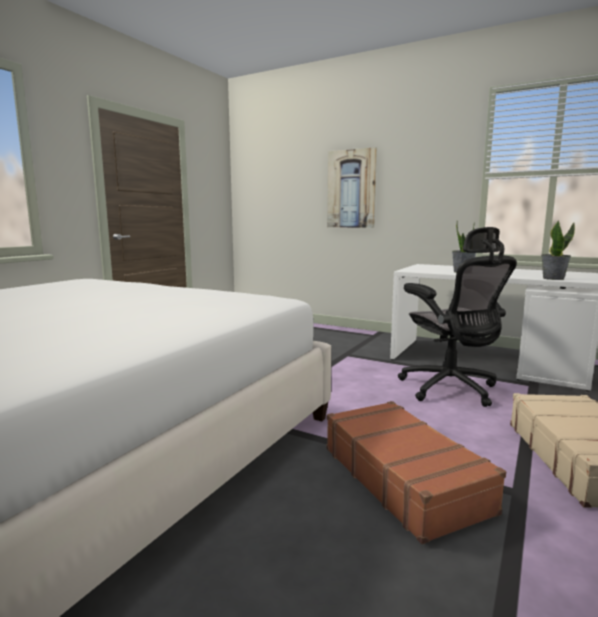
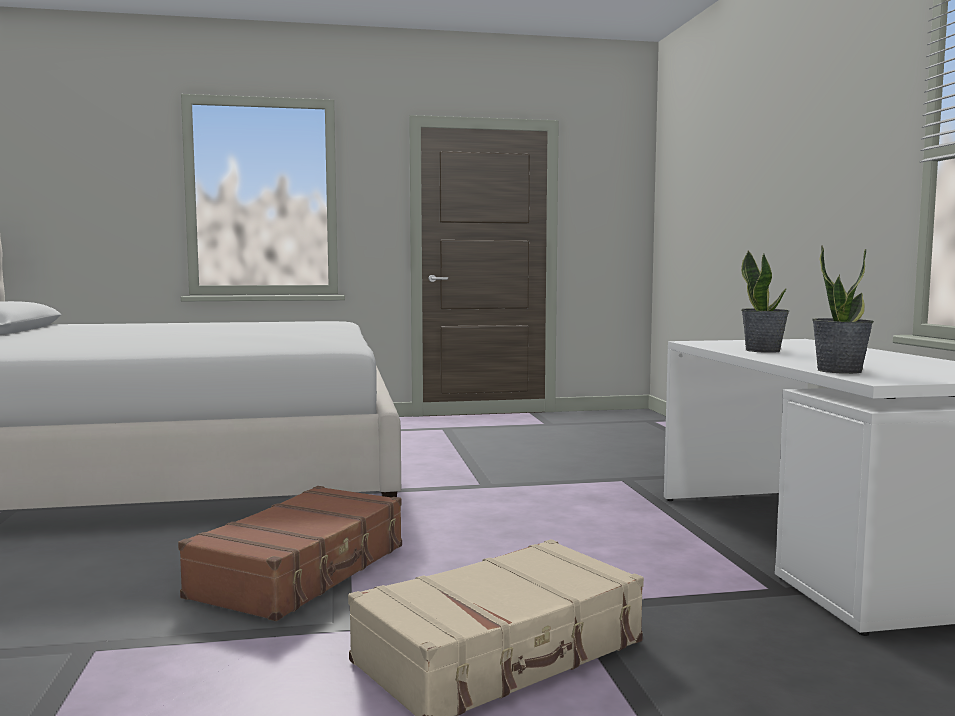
camera: 50 degrees right, 5 degrees down
picture [327,147,377,228] -> none
office chair [398,227,517,407] -> none

